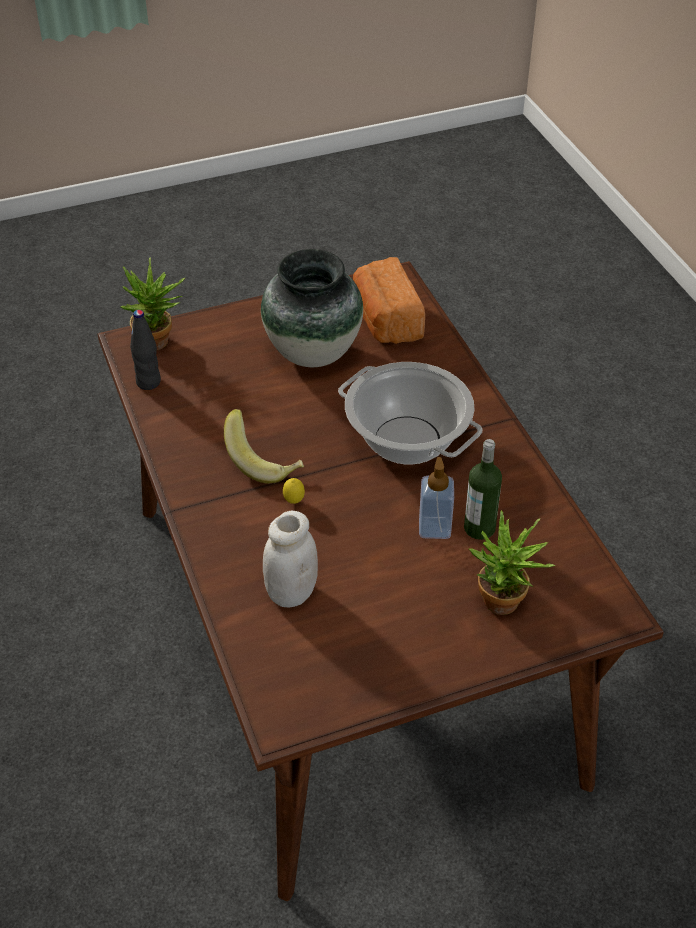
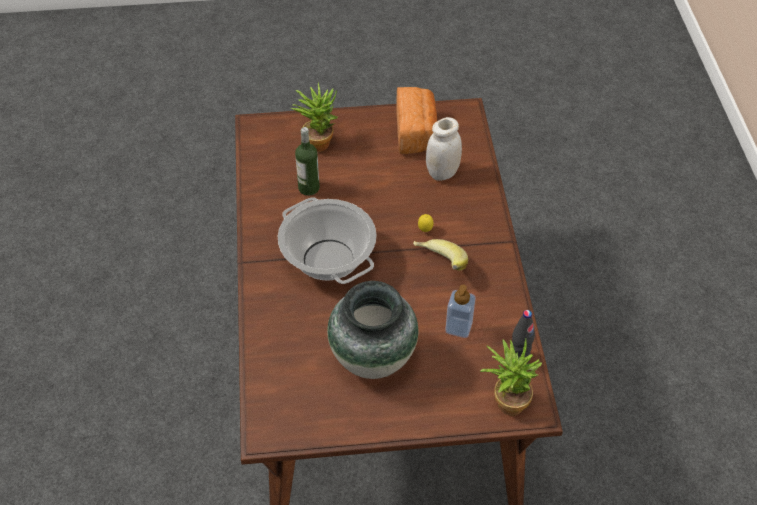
camera: 165 degrees left, 5 degrees up
bread [353,257,425,344] -> bread moved to [396,87,437,154]
soap dispenser [419,457,454,539] -> soap dispenser moved to [445,285,476,338]

